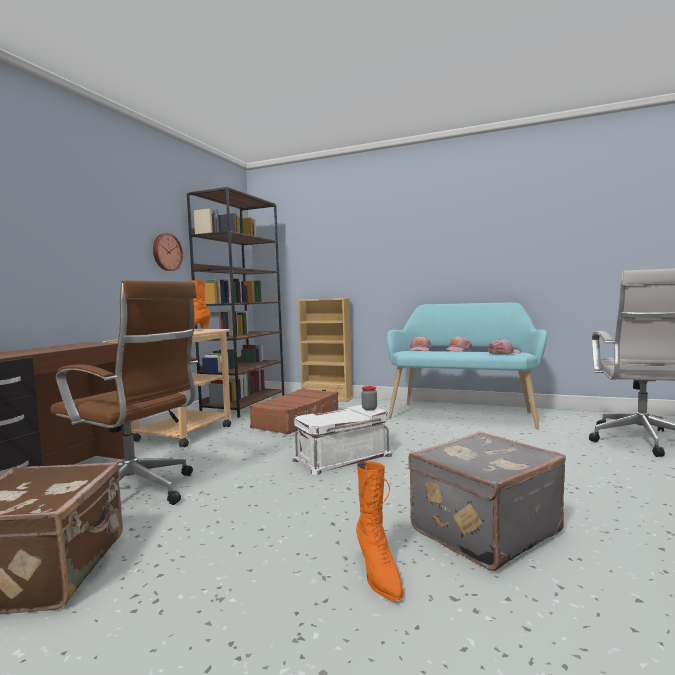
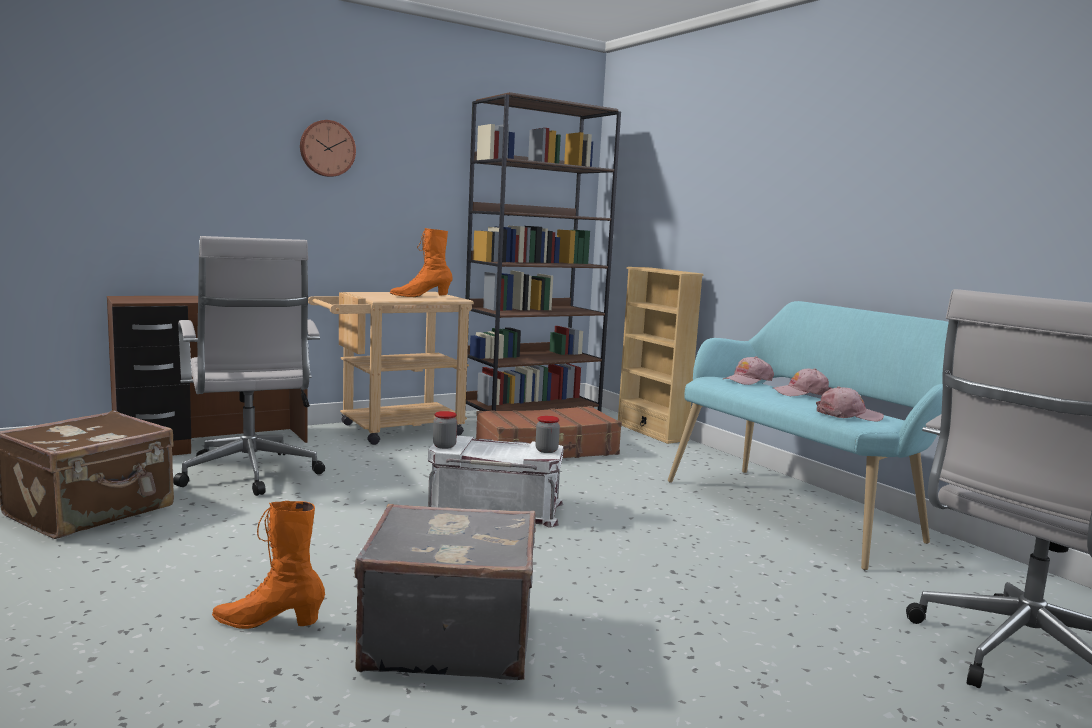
camera: 35 degrees right, 5 degrees up
brown office chair [50,280,198,505] -> white office chair [173,236,325,496]
wall clock [153,233,183,271] -> wall clock moved to [300,120,356,177]
orange boot [356,461,404,602] -> orange boot turned 75 degrees clockwise [212,501,325,629]
none -> jar [433,411,457,449]

